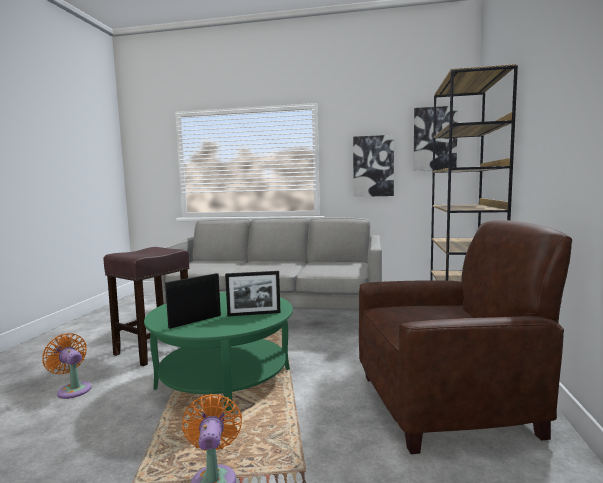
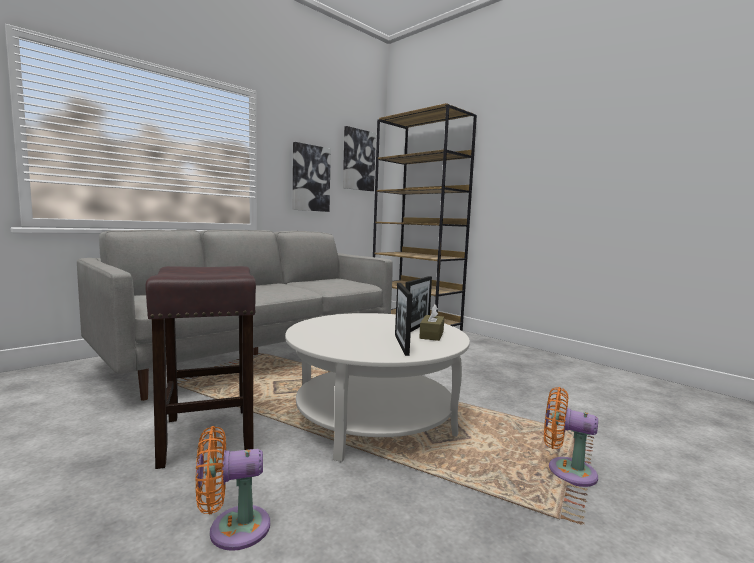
camera: 55 degrees left, 0 degrees up
green coffee table [144,292,293,414] -> white coffee table [285,313,470,462]
brown armchair [359,220,572,454] -> none
none -> brown tissue box [419,304,444,341]

